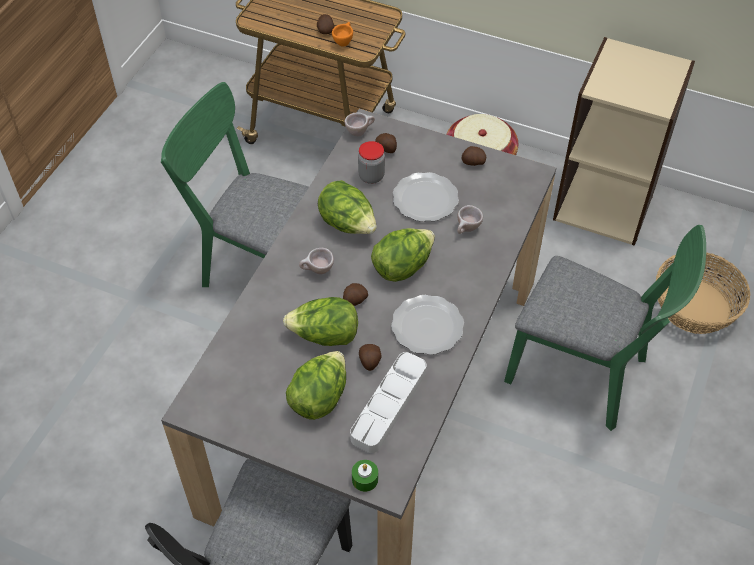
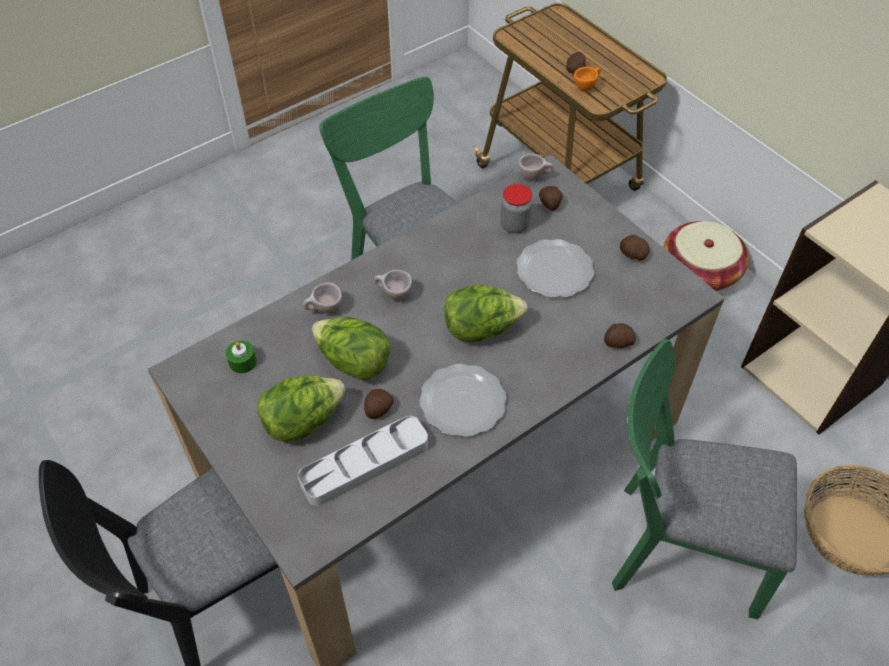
camera: 30 degrees right, 0 degrees up
lettuce [318,180,377,234] -> none
potato [343,283,368,306] -> potato moved to [604,323,636,348]
green candle [352,460,378,492] -> green candle moved to [226,340,257,374]
beige cup [457,205,483,234] -> beige cup moved to [303,282,342,314]
green chair [504,225,706,431] -> green chair turned 135 degrees clockwise [612,339,797,619]

